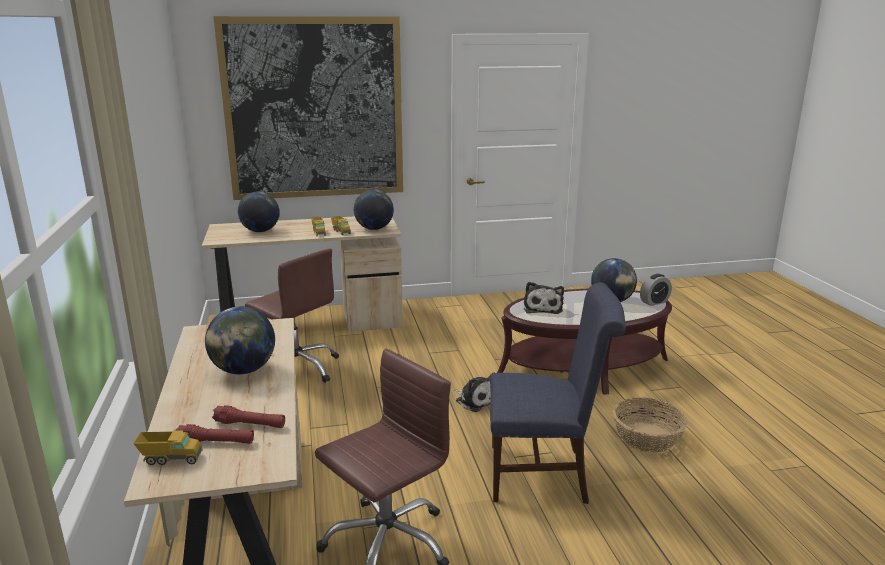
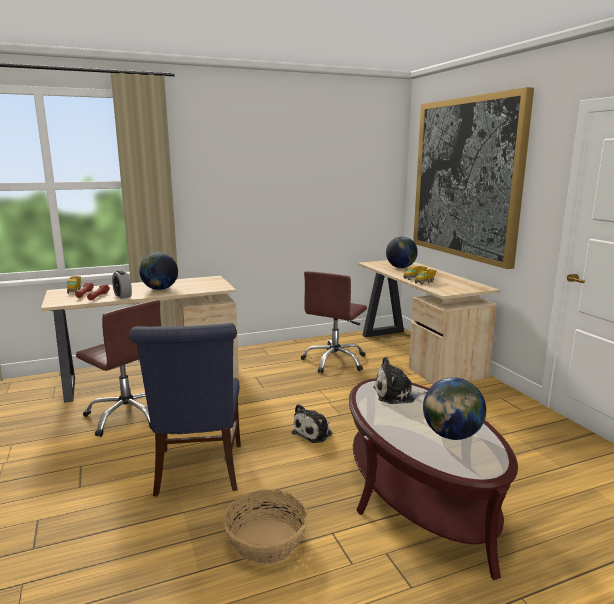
camera: 80 degrees right, 5 degrees down
globe [354,190,394,230] -> none
alarm clock [640,274,672,306] -> alarm clock moved to [112,270,132,299]

